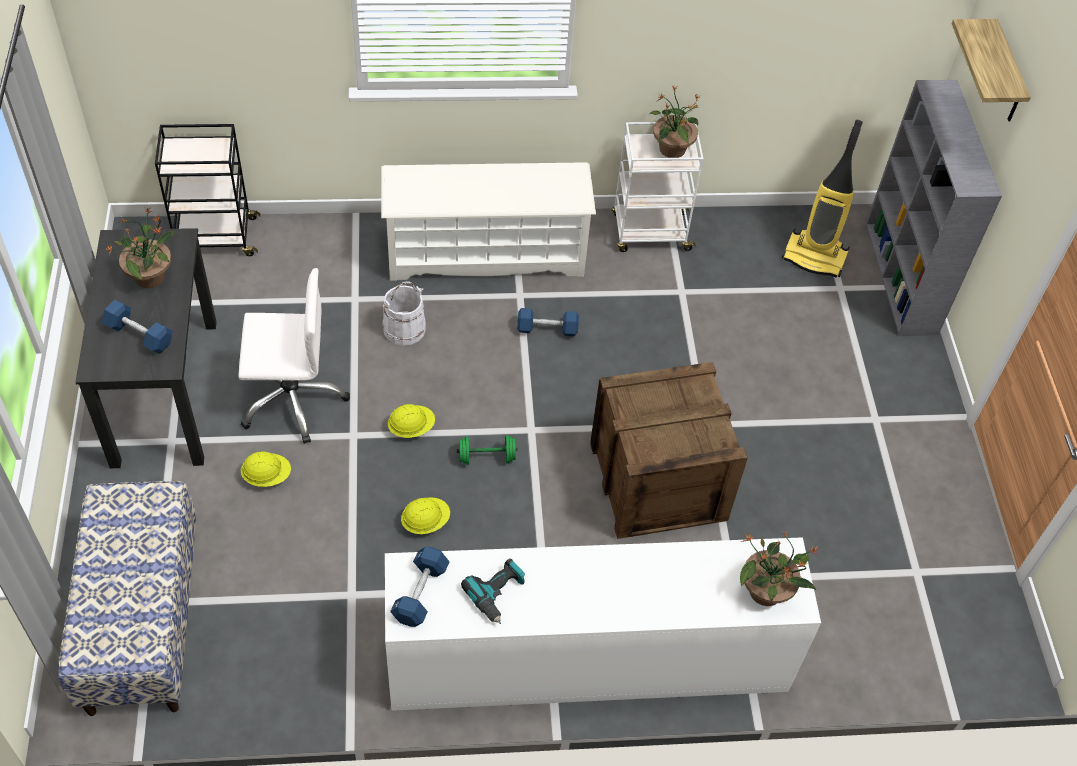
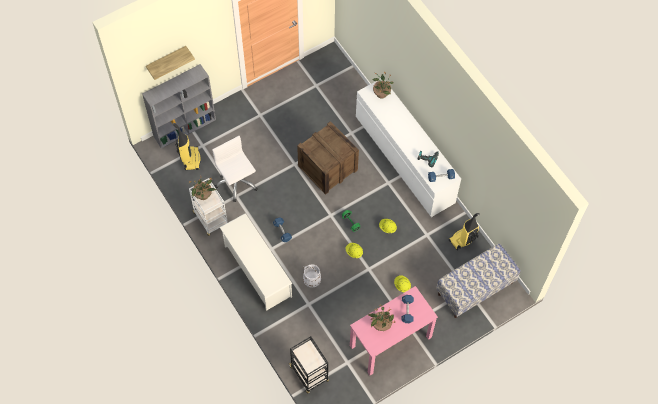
camera: 115 degrees left, 10 degrees up
black desk [76,228,216,468] -> pink desk [350,286,438,375]
white office chair [238,268,350,444] -> white office chair moved to [212,136,258,202]
none -> vacuum cleaner [449,213,480,251]

